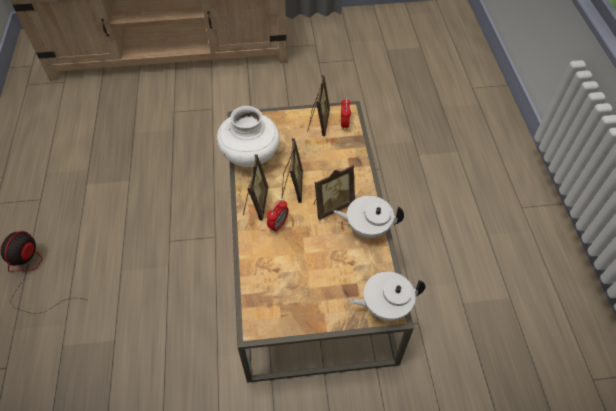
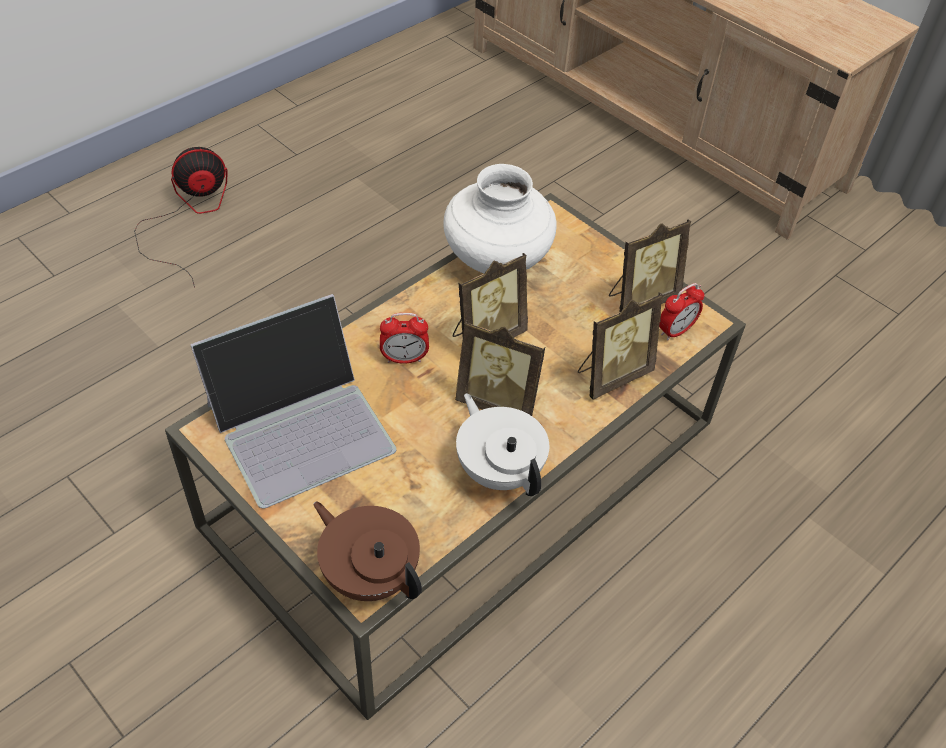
camera: 50 degrees right, 5 degrees down
picture frame [243,154,268,220] -> picture frame moved to [578,292,663,400]
white teapot [350,272,426,321] -> brown teapot [313,501,422,601]
none -> laptop [190,294,396,509]

